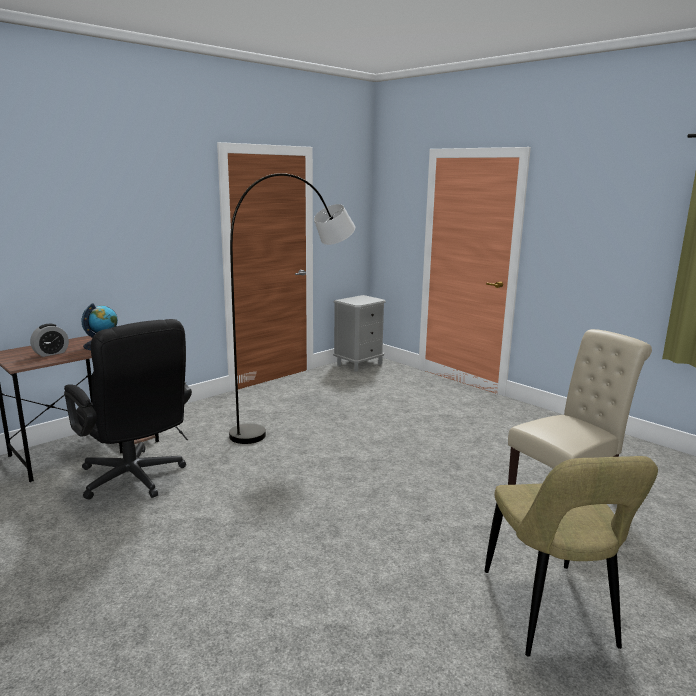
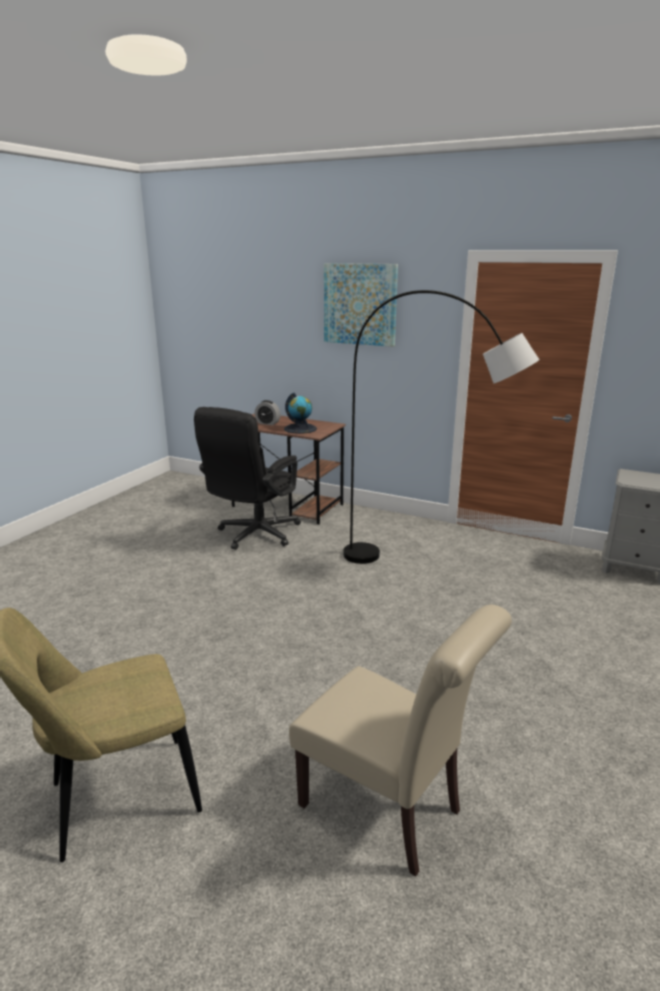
camera: 70 degrees right, 5 degrees up
none -> picture [324,263,398,347]

